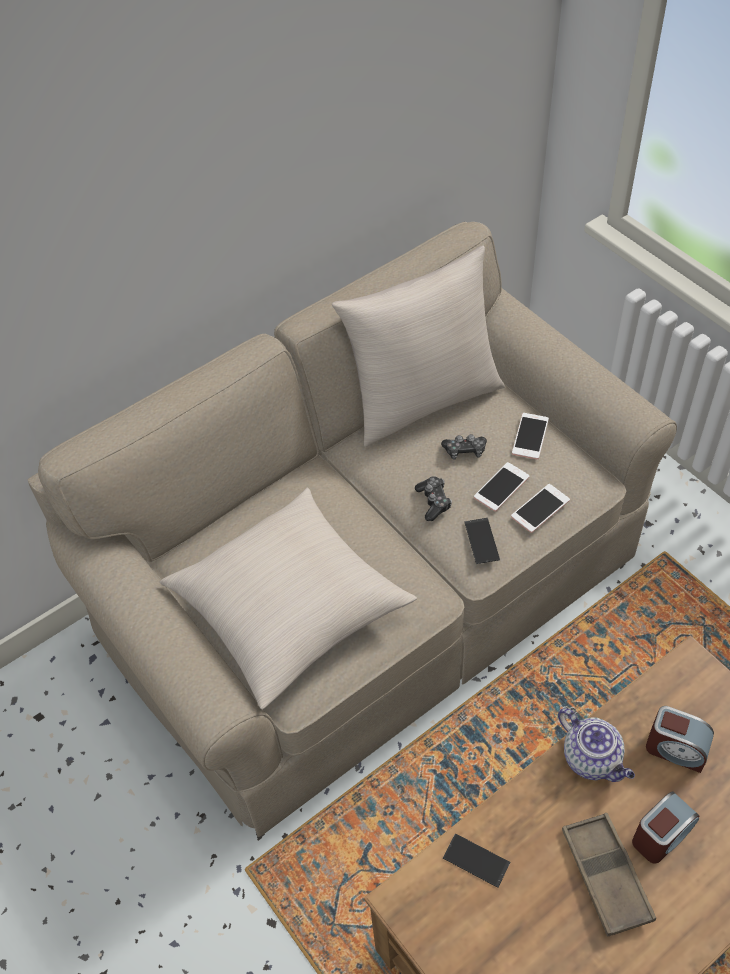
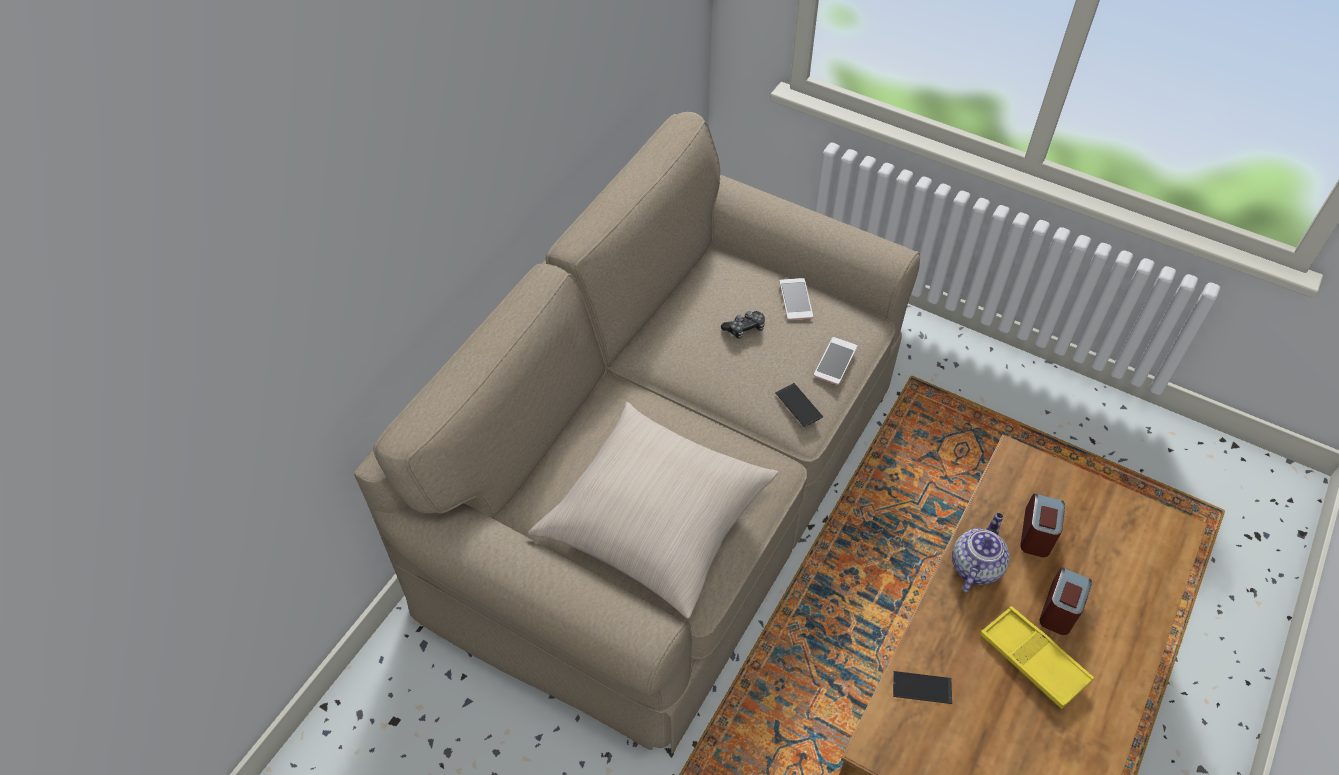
camera: 25 degrees left, 0 degrees up
beige pillow [332,245,505,447] -> none
game controller [415,476,452,521] -> none
phone [474,462,529,511] -> none
teapot [558,708,635,782] -> teapot turned 90 degrees counterclockwise [952,513,1010,593]
brown tray [562,813,656,937] -> yellow tray [980,606,1094,709]
alarm clock [646,706,714,773] -> alarm clock turned 75 degrees counterclockwise [1020,494,1065,557]

